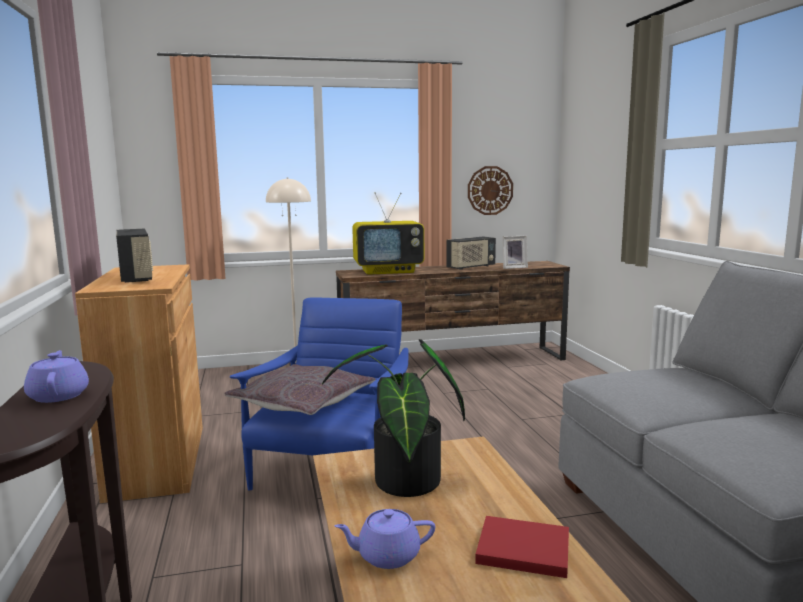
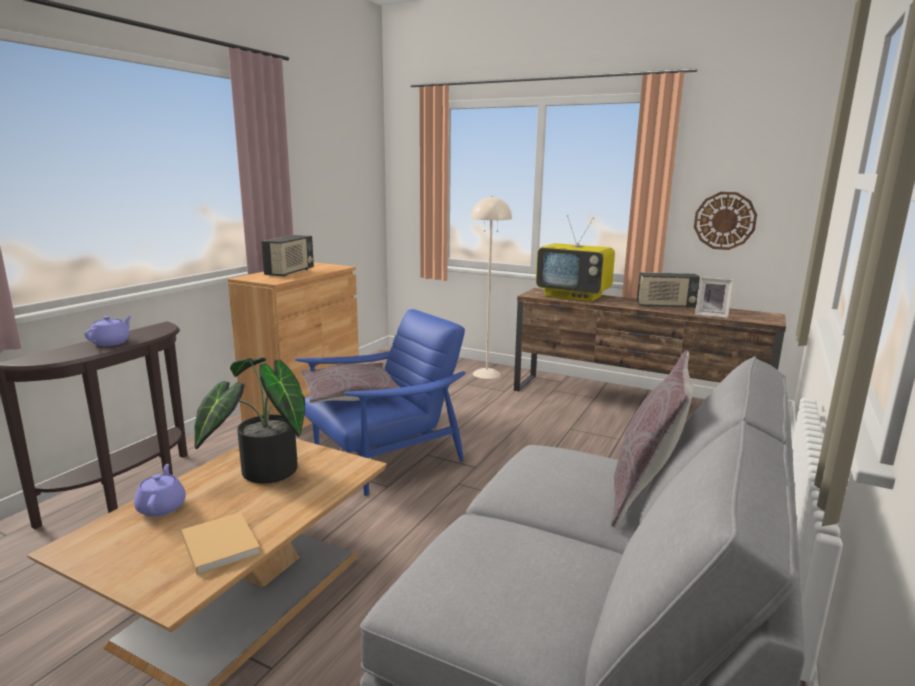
camera: 40 degrees right, 5 degrees up
purple teapot [335,509,435,569] -> purple teapot turned 45 degrees clockwise [134,464,186,517]
red book [475,516,569,578] -> beige book [181,512,261,575]
none -> grey pillow [611,350,694,527]

